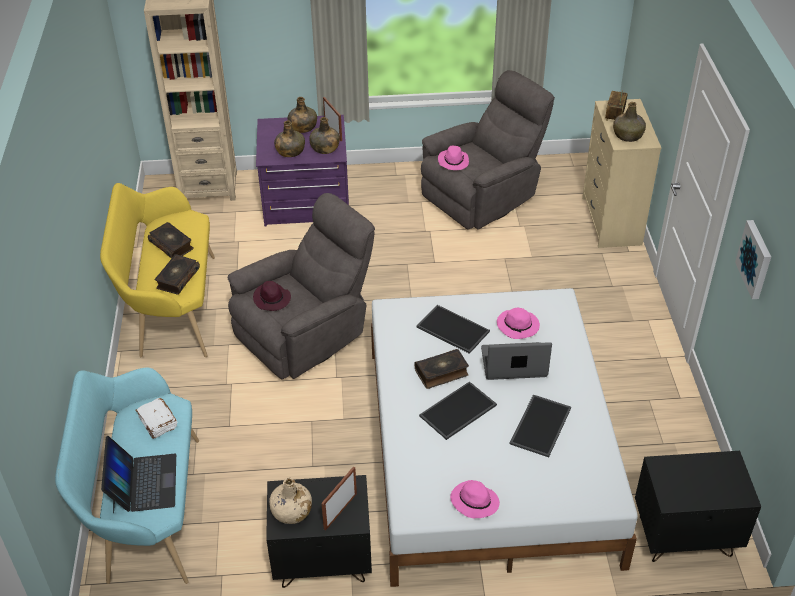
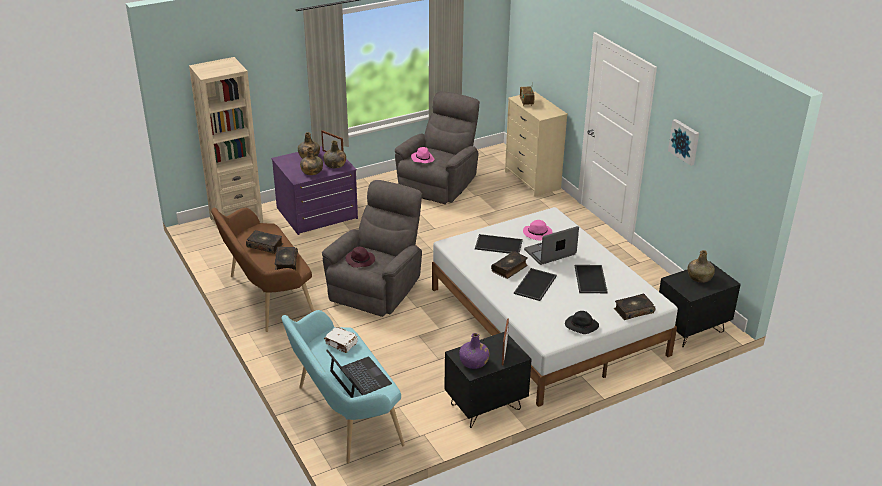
camera: 25 degrees left, 10 degrees down
yellow bench [100,183,215,357] -> brown bench [211,208,314,332]
beige bottle [269,477,312,524] -> purple bottle [459,333,490,369]
pink hat [450,480,500,519] -> black hat [565,311,599,334]
green bottle [613,102,646,142] -> green bottle moved to [688,250,715,283]
none -> book [614,293,655,320]

